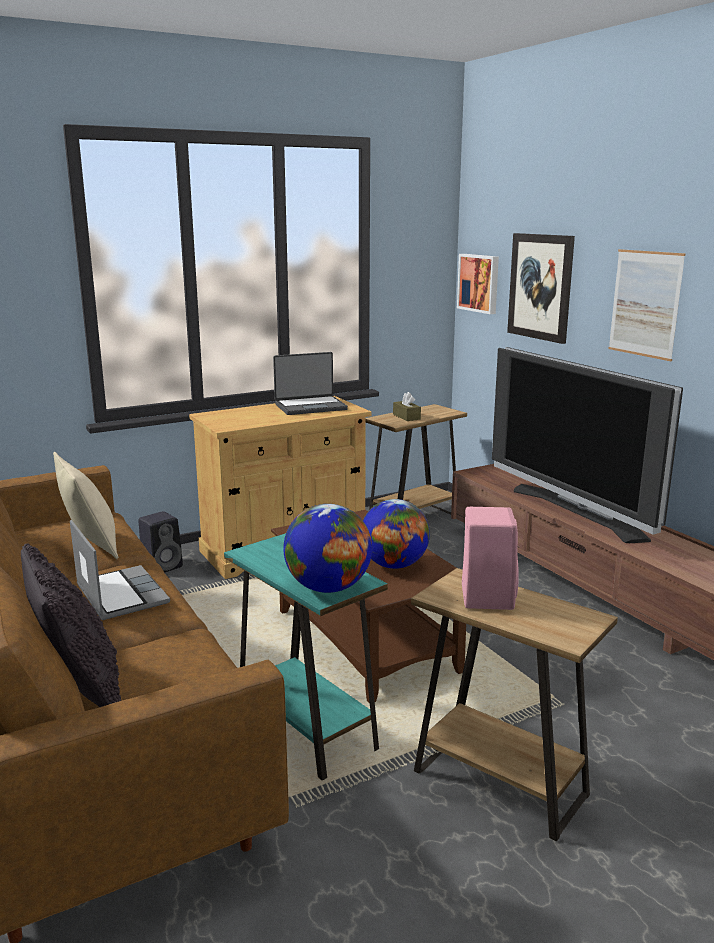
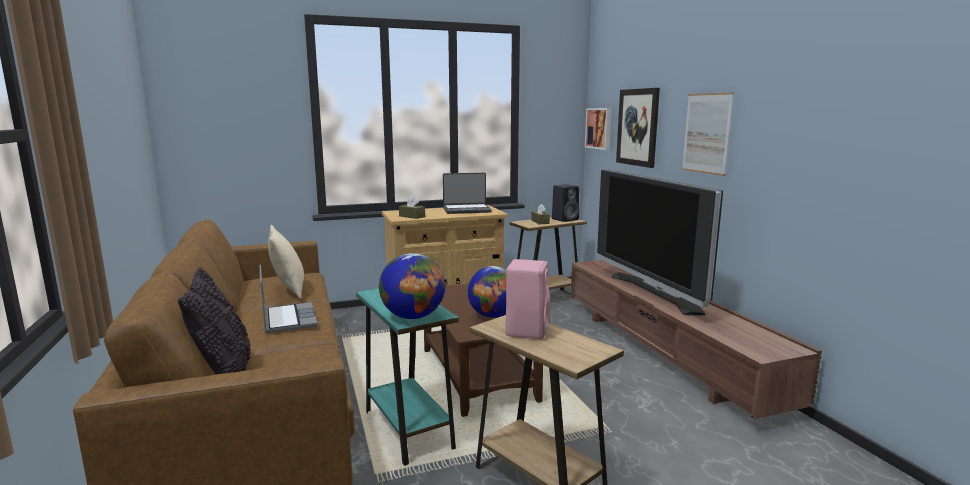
camera: 10 degrees right, 5 degrees down
black speaker [138,511,183,573] -> black speaker moved to [552,184,579,222]
none -> brown tissue box [399,196,425,219]

